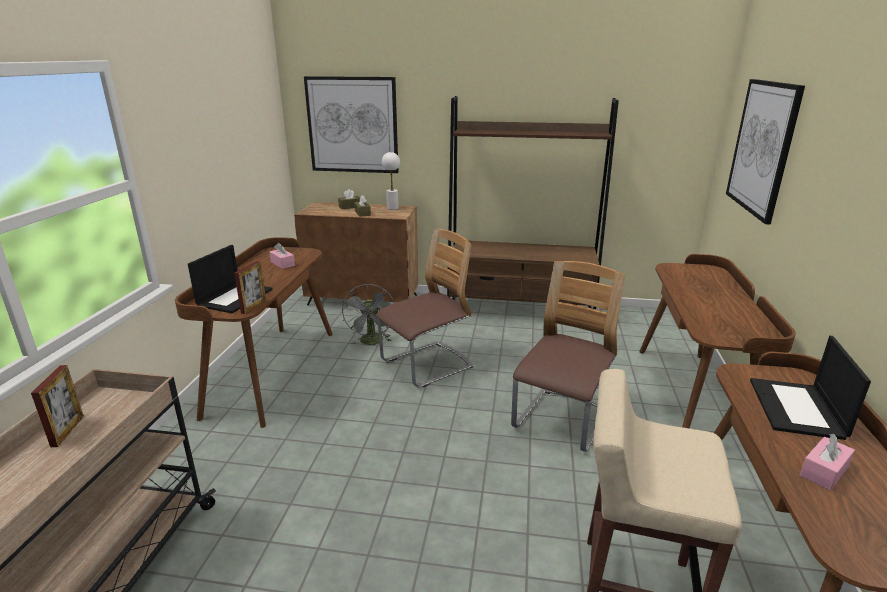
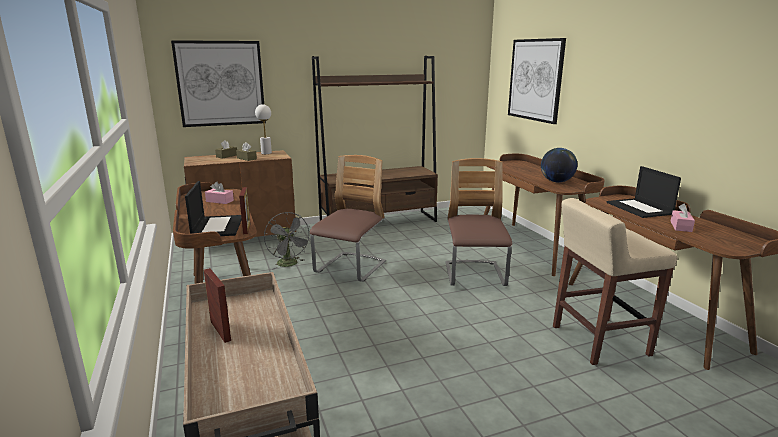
camera: 30 degrees left, 5 degrees down
none -> globe [541,148,577,182]

